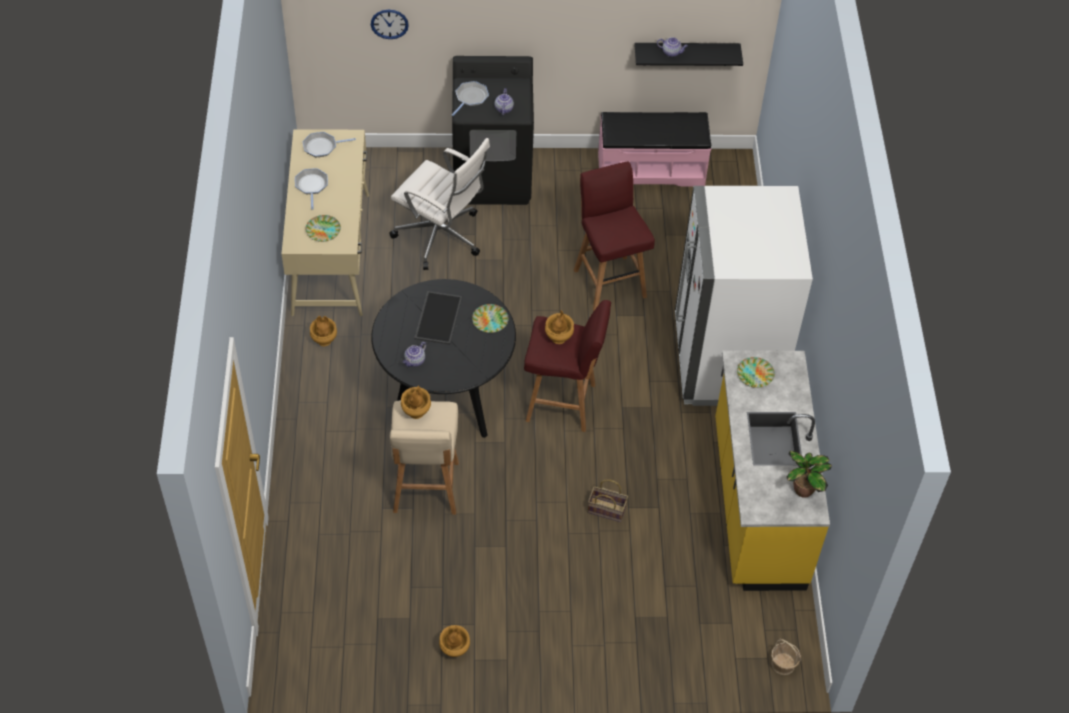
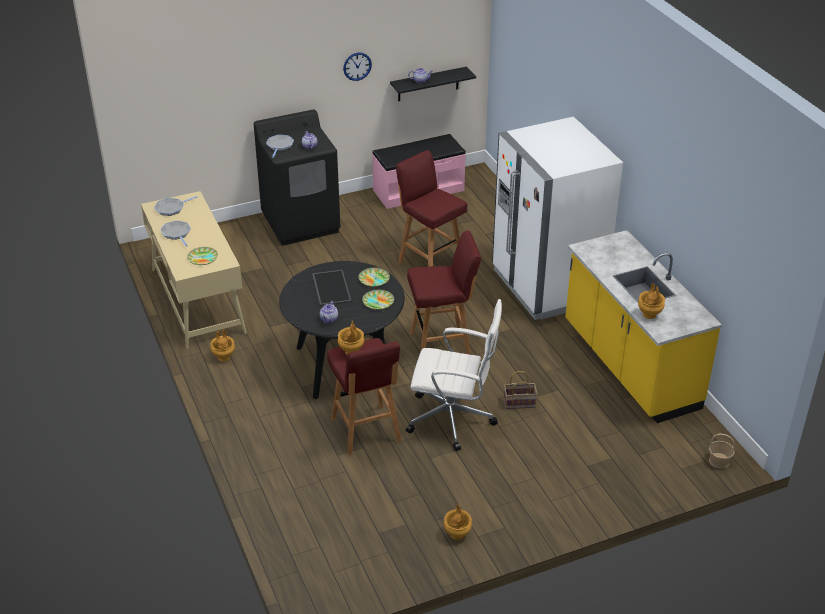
camera: 20 degrees left, 15 degrees down
wall clock [371,10,409,39] -> wall clock moved to [343,53,372,81]
white office chair [389,138,490,270] -> white office chair moved to [406,299,502,451]
beige stool [390,400,459,515] -> red stool [327,338,401,455]
brown vase [545,310,574,344] -> brown vase moved to [638,283,665,319]
plate [737,357,775,388] -> plate moved to [362,290,394,310]
potted plant [787,451,832,498] -> none

